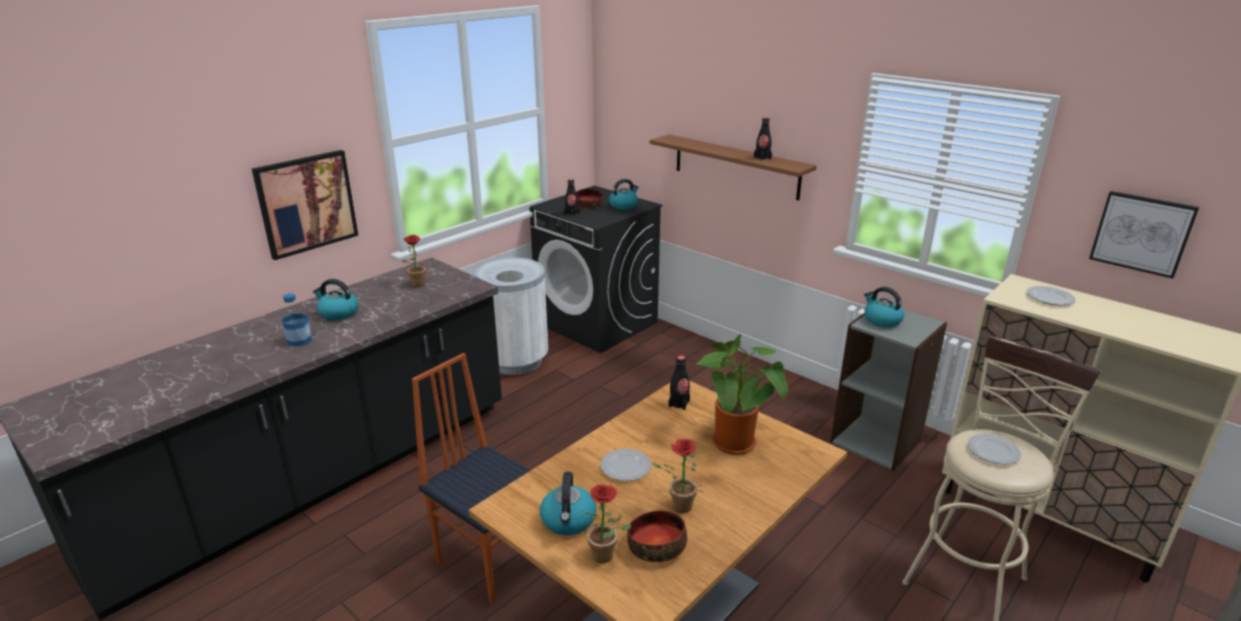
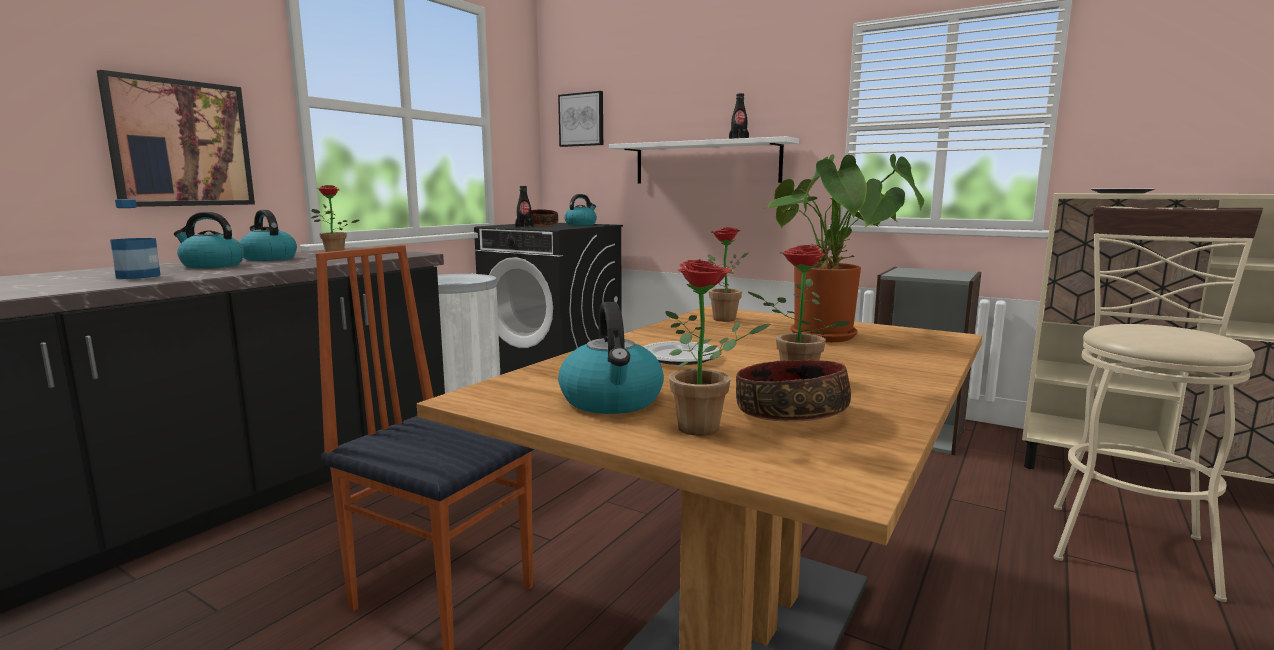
camera: 10 degrees left, 15 degrees down
brown shelf [650,134,816,200] -> white shelf [609,136,799,183]
black bottle [669,355,690,410] -> potted plant [707,227,748,322]
kettle [864,287,904,328] -> kettle moved to [239,210,297,261]
plate [968,434,1021,464] -> none
picture [1089,191,1199,279] -> picture moved to [558,91,603,147]

